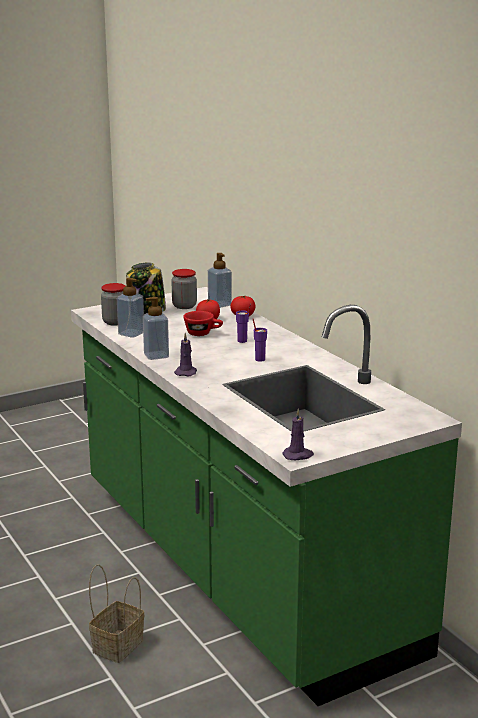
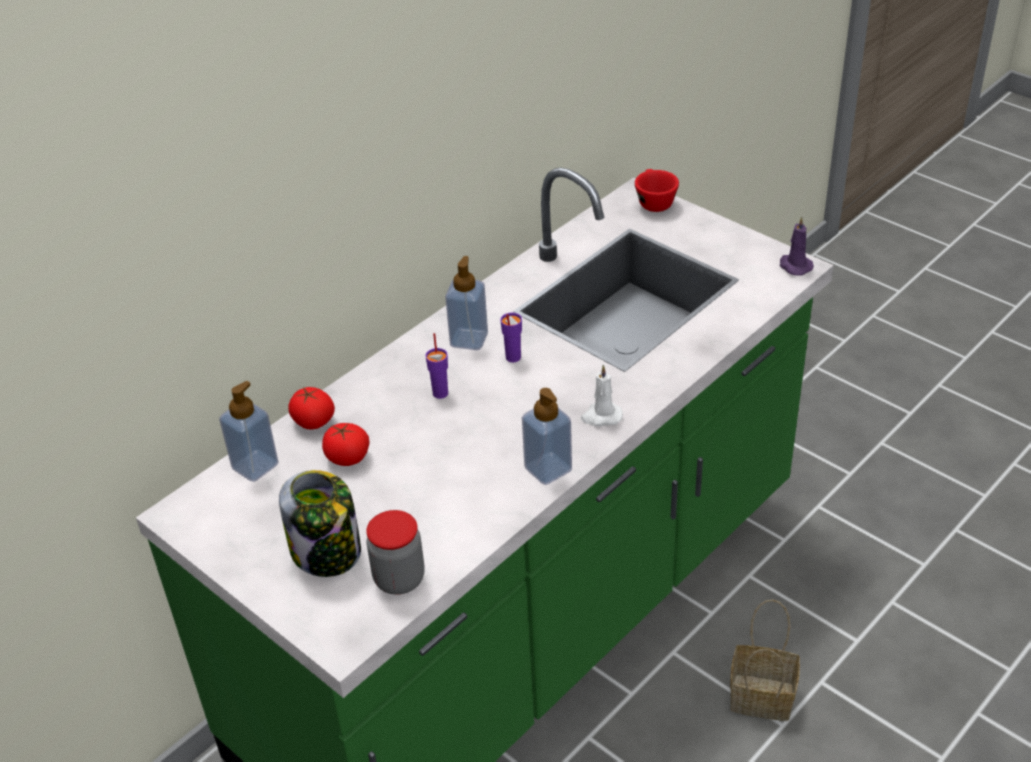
camera: 105 degrees left, 20 degrees up
soap dispenser [117,278,144,338] -> soap dispenser moved to [445,256,488,350]
jar [171,269,197,309] -> none
purple candle [174,333,197,377] -> white candle [581,365,623,427]
red cup [183,311,223,336] -> red cup moved to [635,169,679,212]

